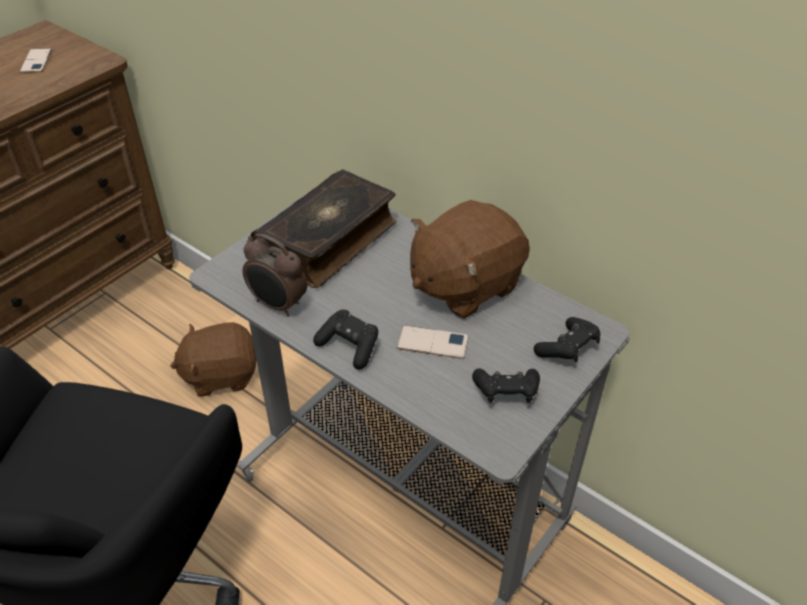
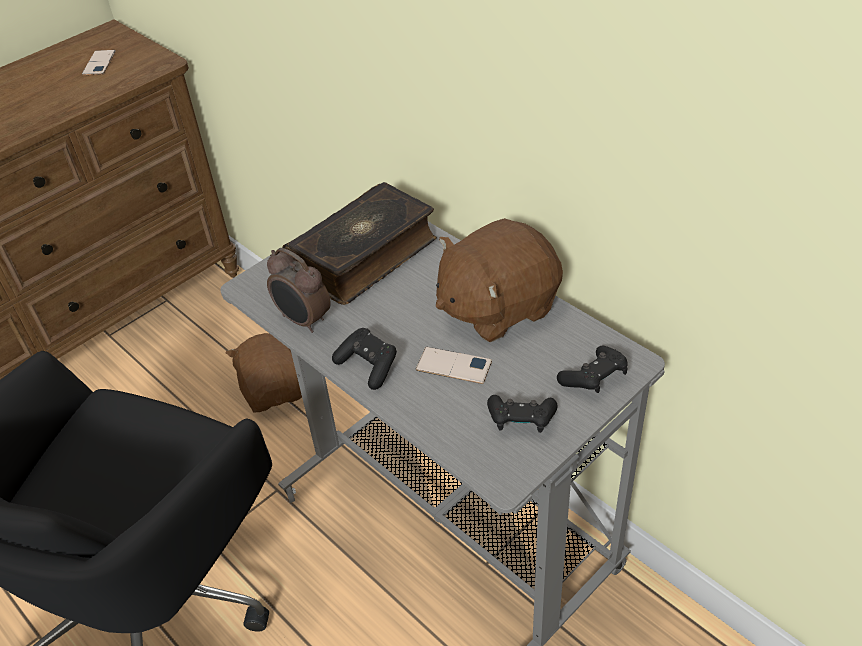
camera: 10 degrees right, 0 degrees up
brown plush toy [170,322,256,397] -> brown plush toy turned 75 degrees clockwise [226,333,302,413]

